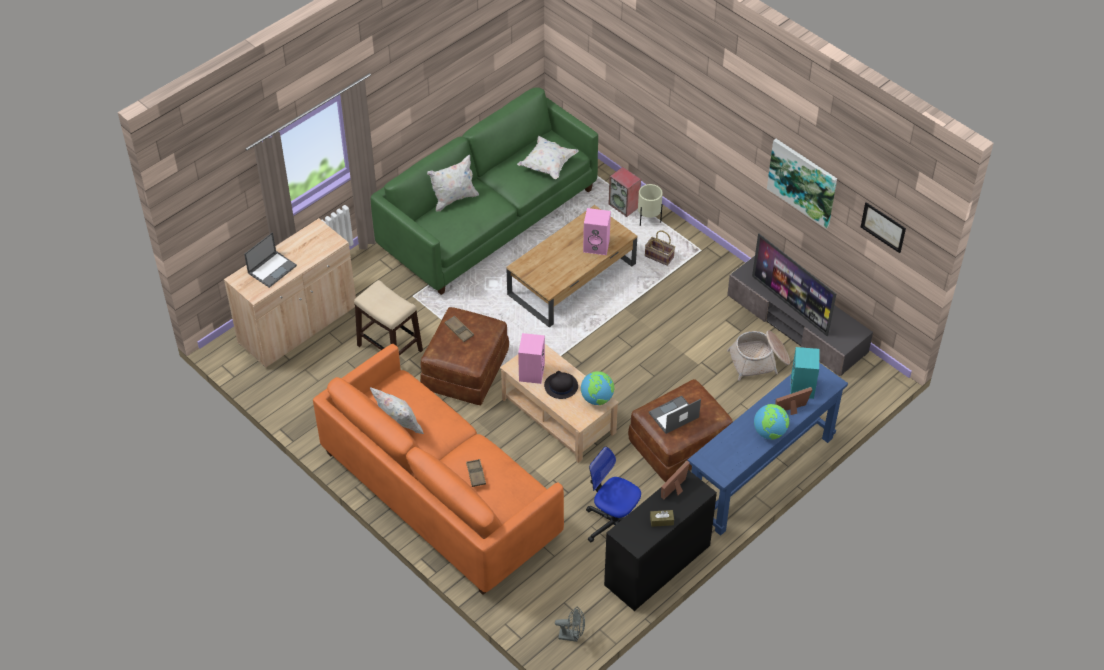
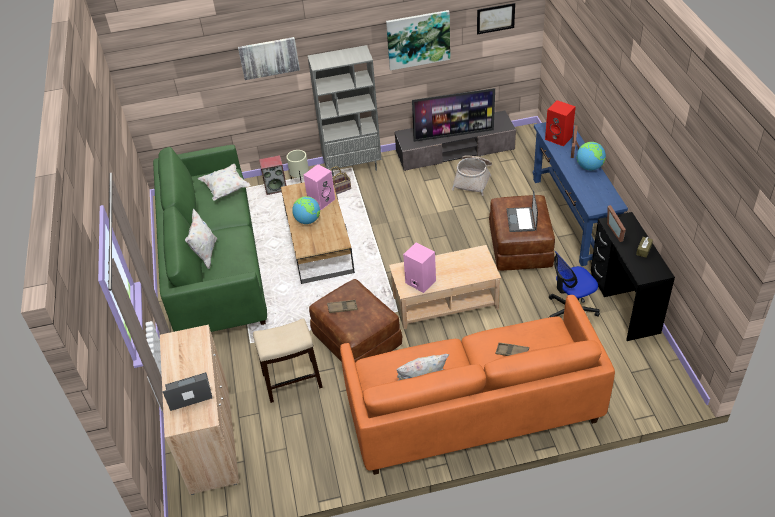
camera: 55 degrees left, 5 degrees down
laptop [244,232,297,288] -> laptop turned 90 degrees counterclockwise [162,372,212,411]
black hat [544,371,578,399] -> none
grey fan [555,607,585,642] -> none
globe [581,371,614,405] -> globe moved to [292,196,320,224]
turquoise speaker [791,347,819,399] -> red speaker [545,100,576,146]
none -> picture [238,37,300,80]
none -> grey bookcase [308,45,382,177]

